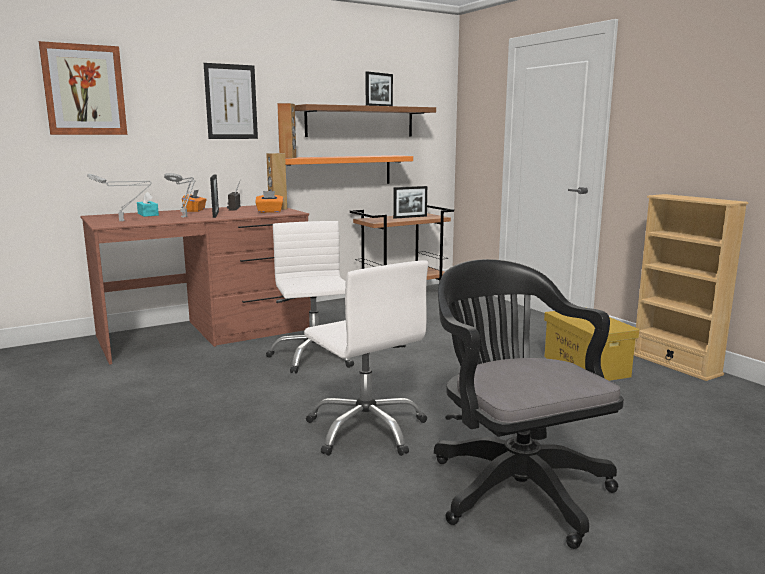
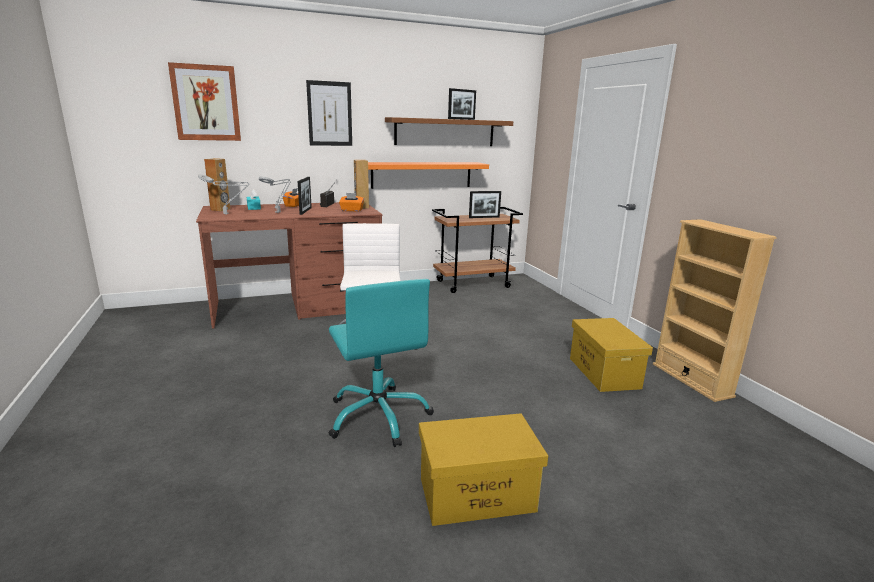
camera: 10 degrees right, 5 degrees up
brown speaker [277,103,296,158] -> brown speaker moved to [204,158,230,211]
white office chair [304,260,428,456] -> turquoise office chair [328,279,434,447]
black office chair [434,259,624,549] -> yellow storage box [419,413,548,526]

